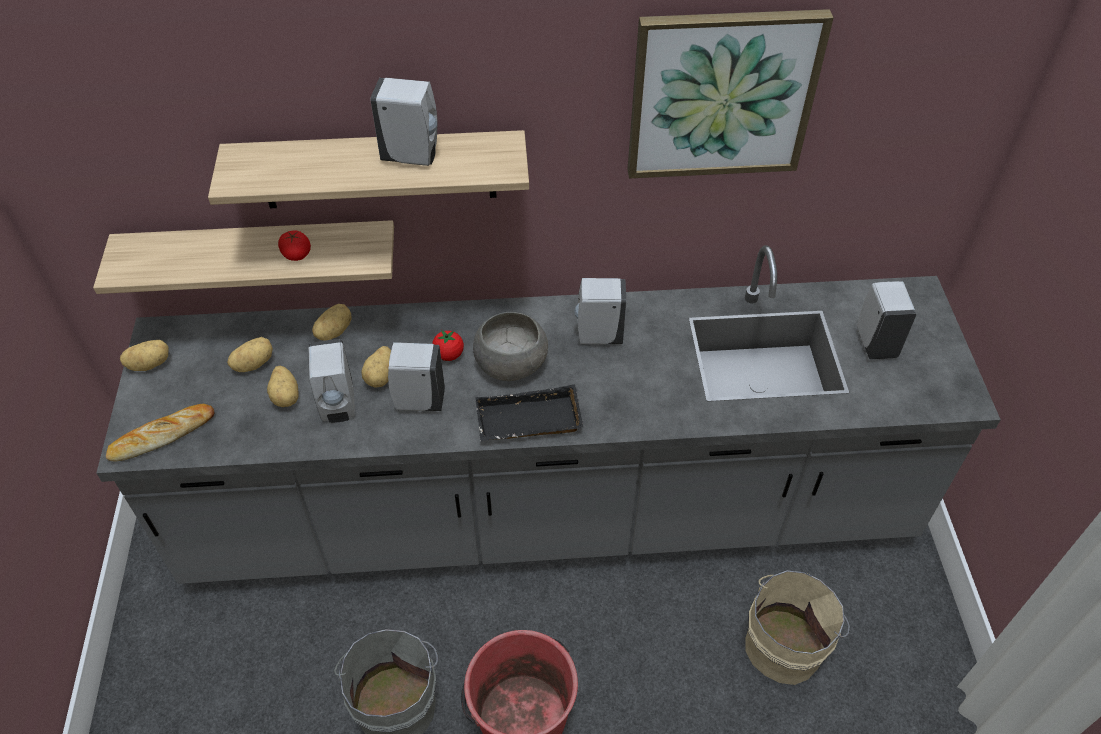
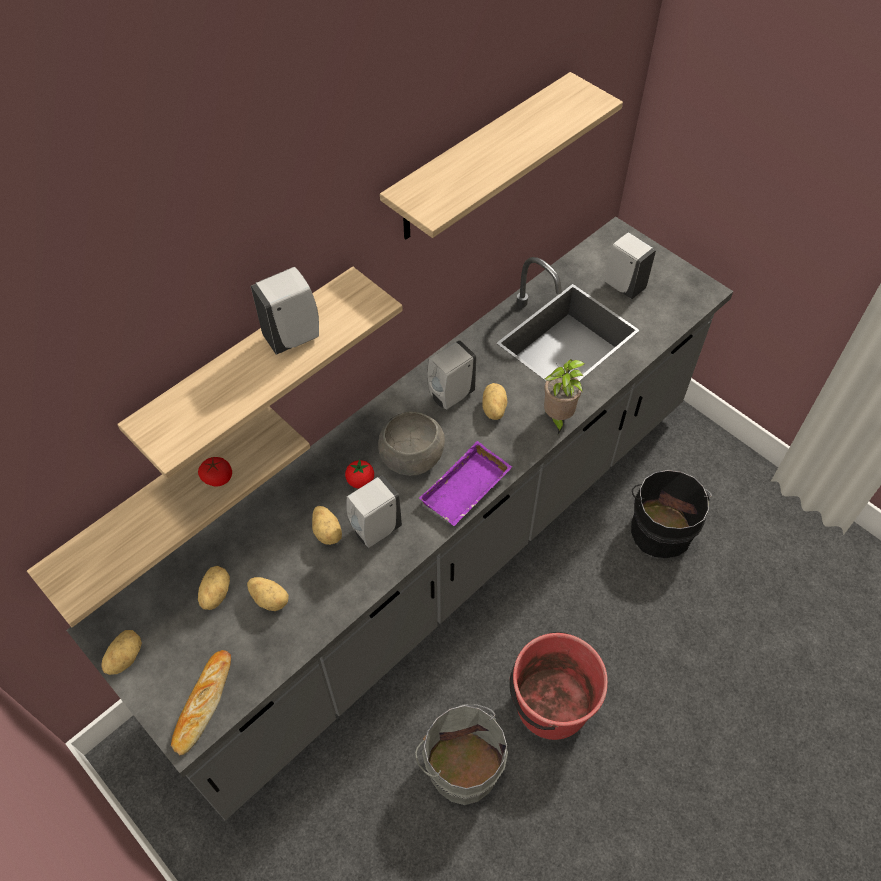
camera: 40 degrees left, 5 degrees up
white soap dispenser [308,339,355,423] -> none
potato [312,304,352,341] -> potato moved to [482,383,508,420]
black tray [475,384,583,441] -> purple tray [419,441,512,526]
picture [627,9,834,178] -> shelf [380,72,623,239]
beige bucket [746,570,850,685] -> black bucket [631,470,712,558]
none -> potted plant [544,359,585,434]

